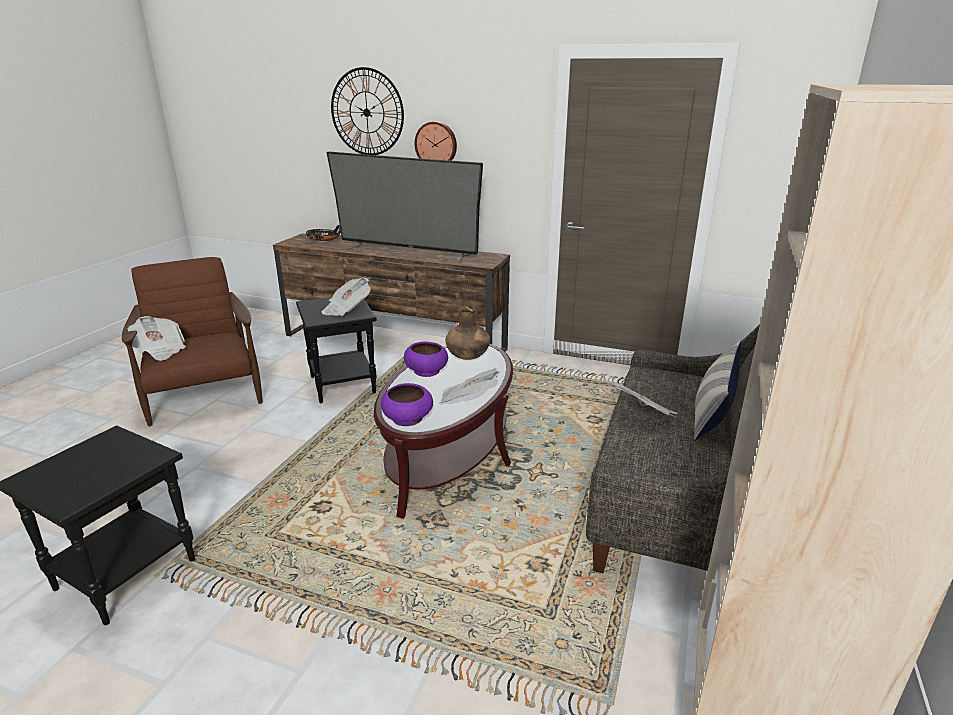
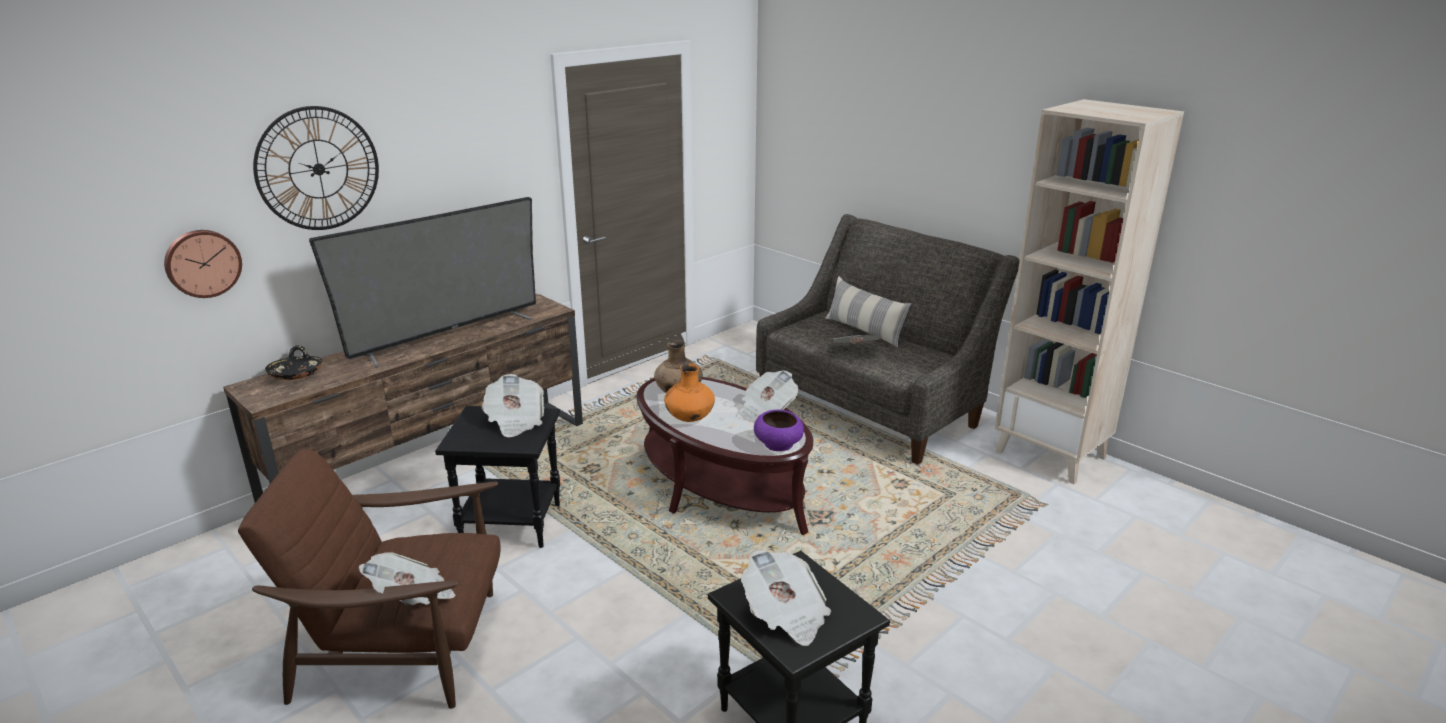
camera: 65 degrees left, 0 degrees up
purple bowl [404,341,448,377] -> orange vase [664,364,715,422]
wall clock [415,121,457,161] -> wall clock moved to [164,230,242,298]
none -> newspaper [741,550,831,646]

